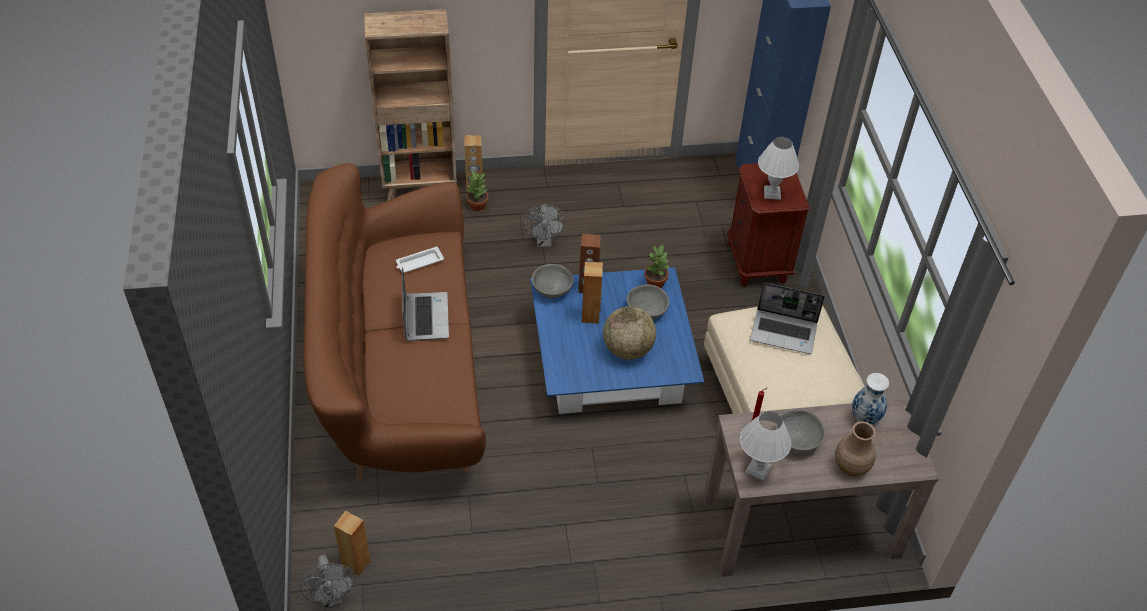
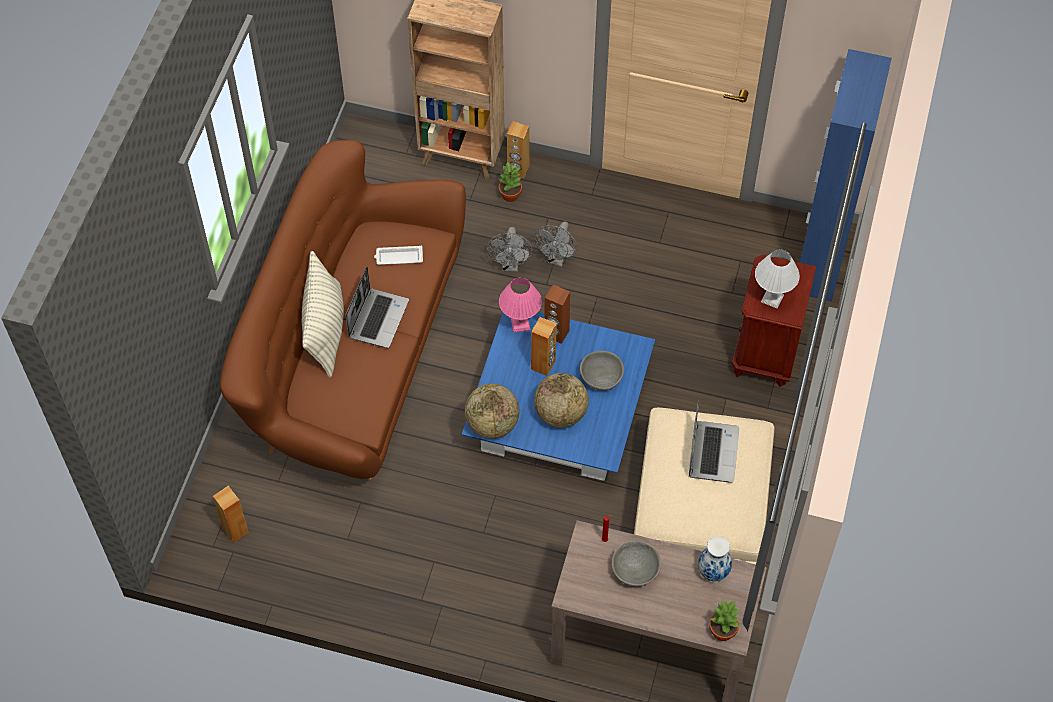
camera: 25 degrees right, 10 degrees up
grey fan [300,555,356,609] -> grey fan moved to [487,227,533,272]
grey bowl [532,264,574,298] -> pink table lamp [499,277,542,333]
potted plant [644,245,670,288] -> potted plant moved to [709,601,740,641]
white table lamp [740,411,791,481] -> none
laptop [750,282,825,354] -> laptop turned 120 degrees counterclockwise [689,401,739,483]
brown vase [835,421,876,476] -> none
none -> pillow [302,251,344,378]
none -> globe [465,384,519,439]

